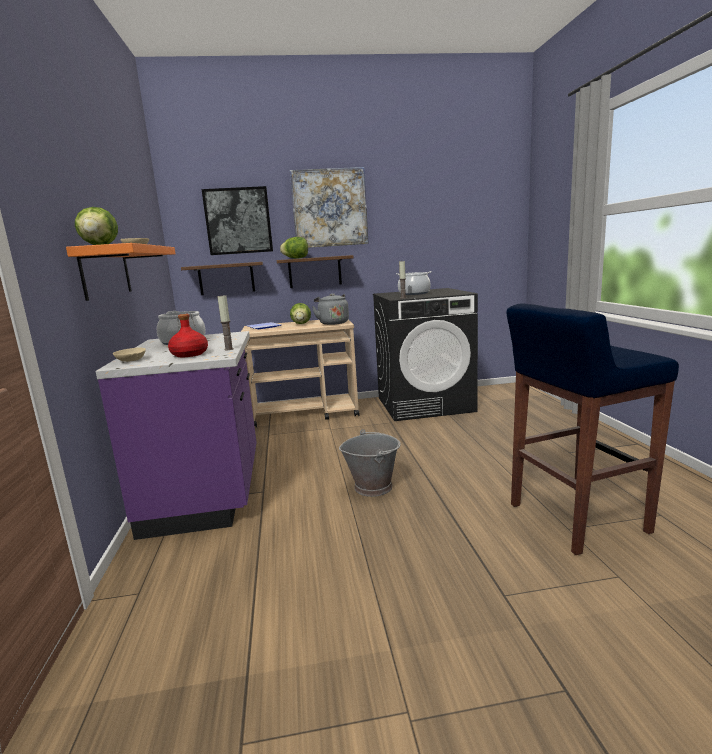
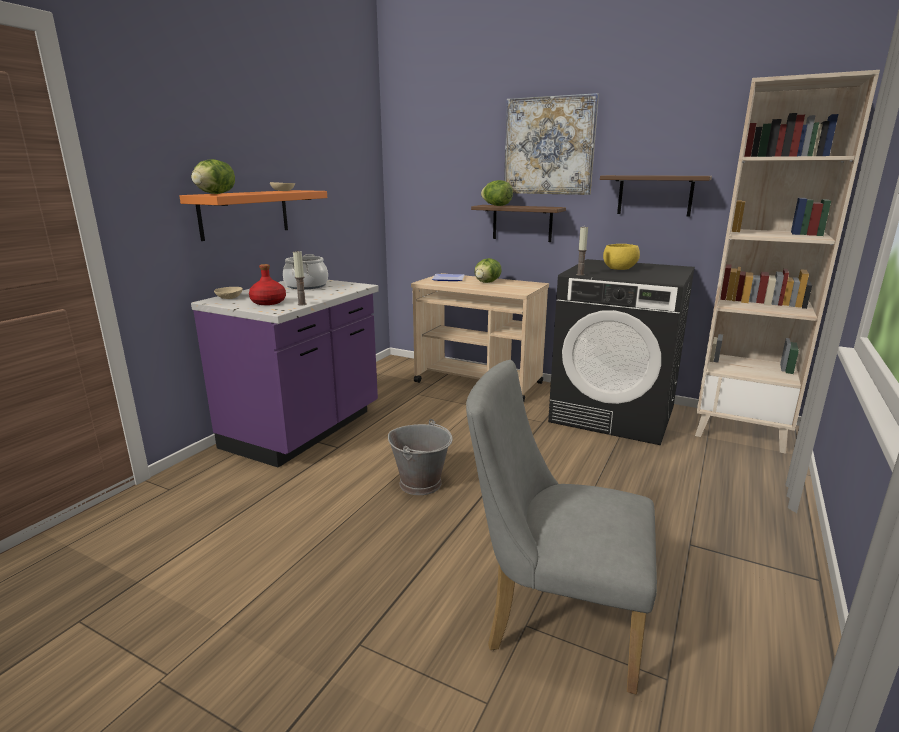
camera: 35 degrees right, 5 degrees up
brown shelf [181,262,263,295] -> brown shelf moved to [600,175,712,216]
picture [201,186,273,255] -> none
grey kettle [312,293,349,325] -> none
cooking pot [396,271,432,295] -> yellow bowl [603,244,640,270]
blue stool [507,303,679,555] -> grey chair [466,360,657,694]
none -> beige bookcase [695,70,880,454]

